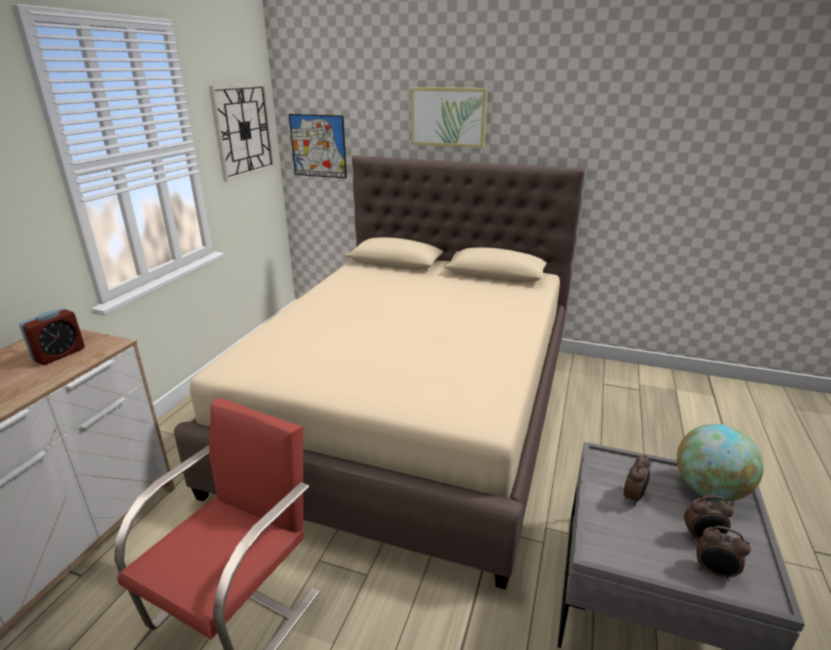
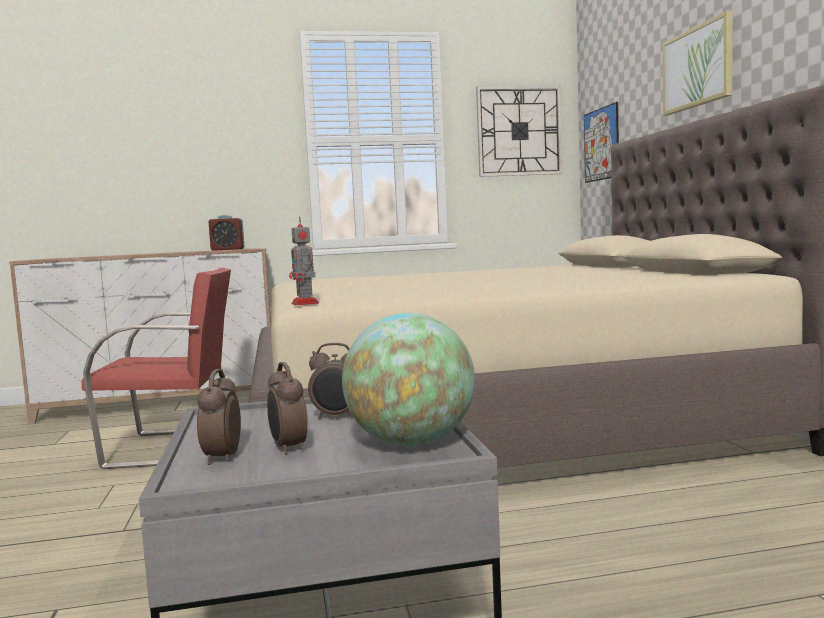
camera: 60 degrees right, 20 degrees down
none -> toy robot [289,216,319,305]

